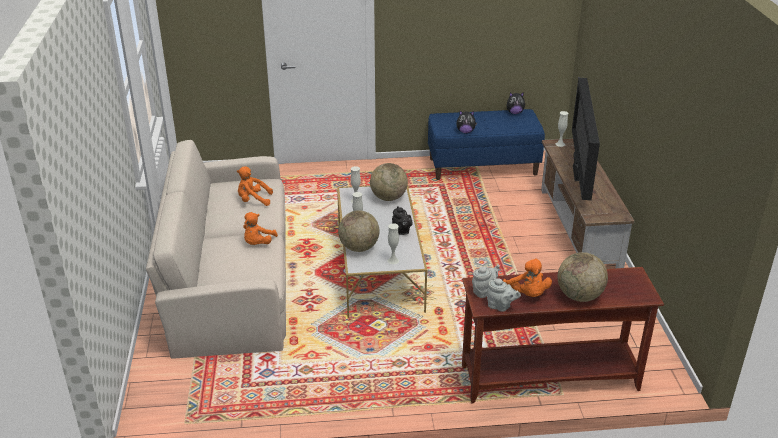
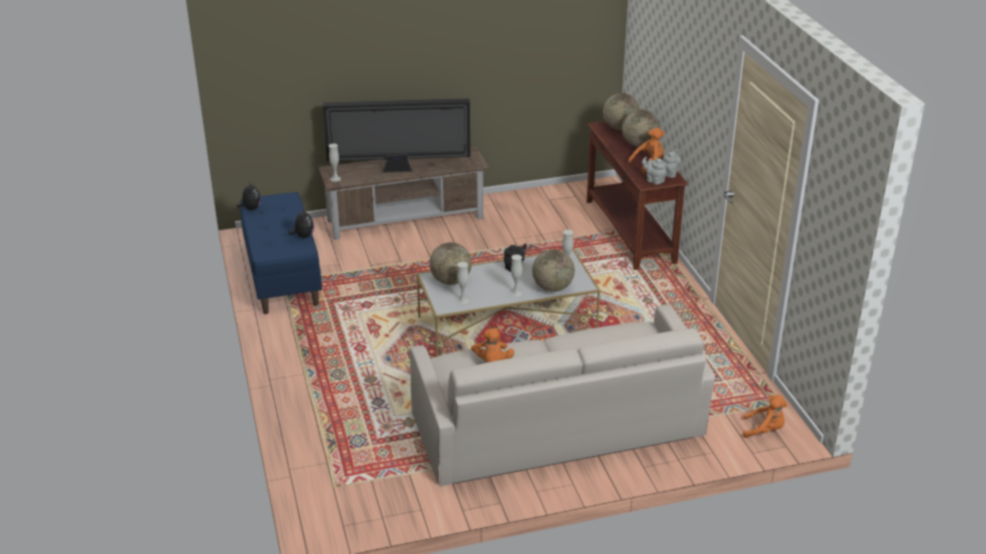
camera: 100 degrees left, 0 degrees up
orange plush toy [243,212,278,245] -> orange plush toy moved to [743,395,788,438]
none -> globe [603,93,640,130]

